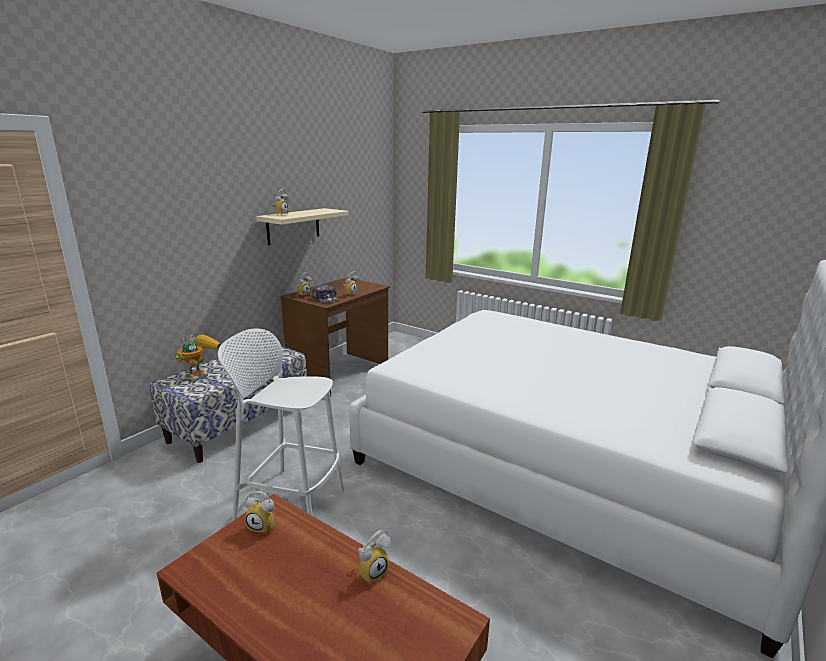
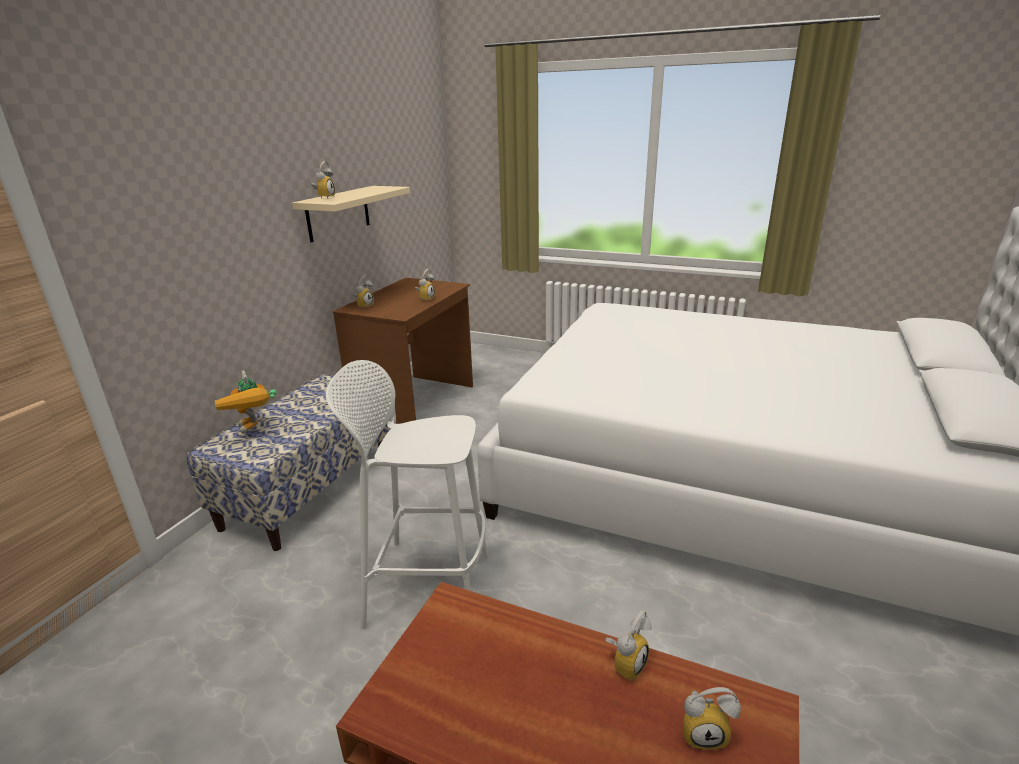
camera: 10 degrees left, 5 degrees up
toy robot [175,335,222,381] -> toy robot turned 135 degrees clockwise [215,370,277,434]
alarm clock [245,491,275,534] -> alarm clock moved to [683,687,741,749]
cap [312,285,338,303] -> none

